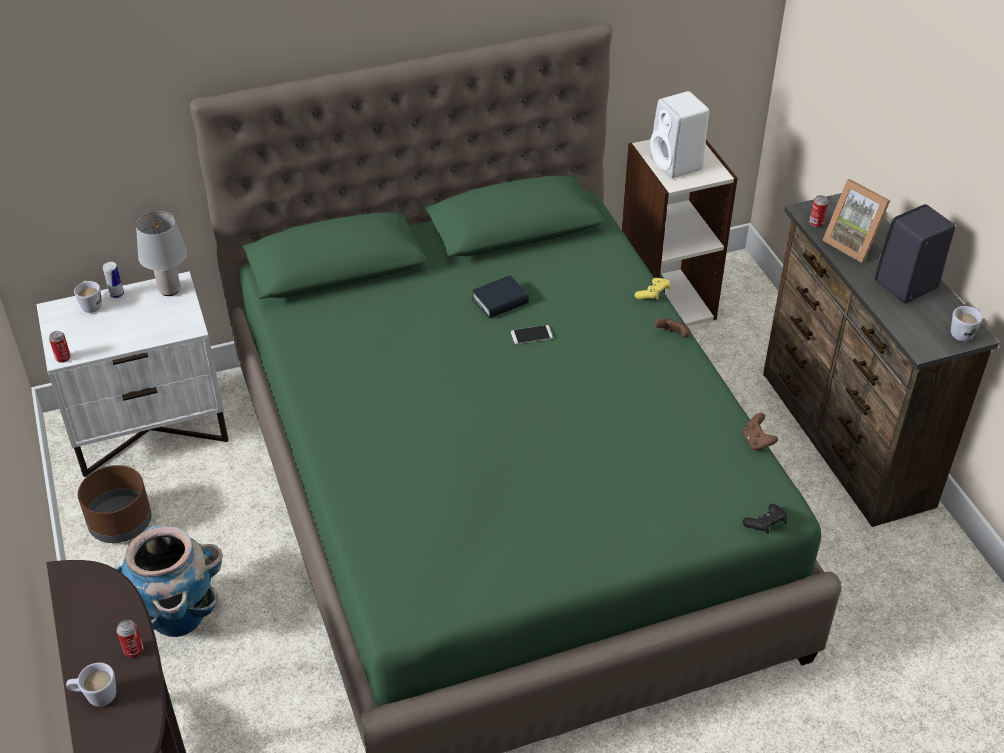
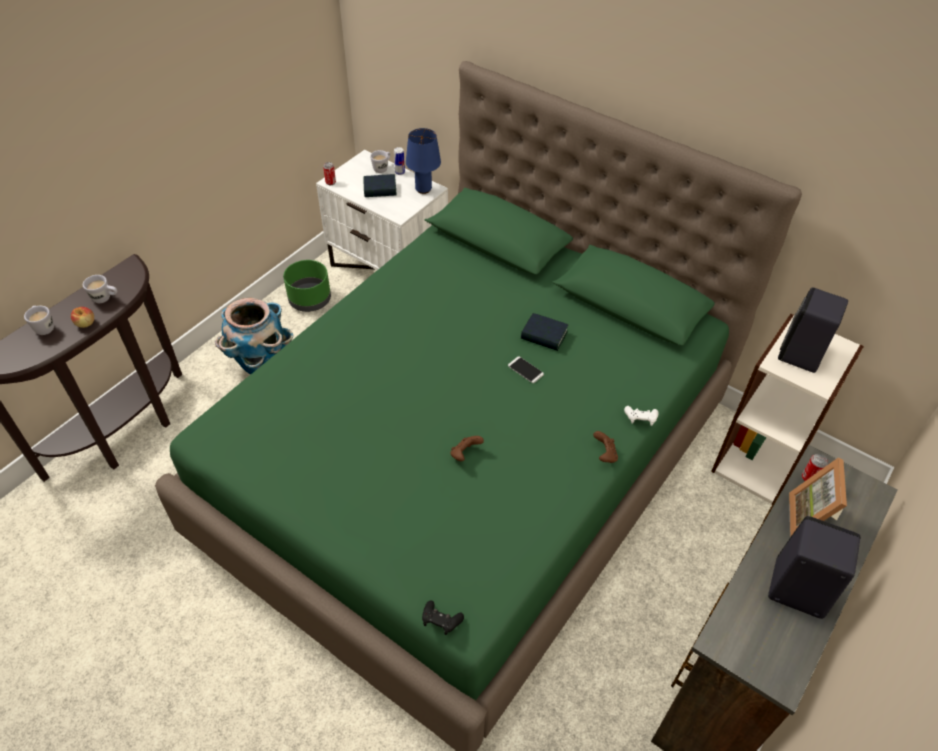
camera: 55 degrees right, 5 degrees up
brown planter [78,465,152,543] -> green planter [283,260,331,312]
can [116,620,144,658] -> apple [71,307,94,328]
grey table lamp [136,211,187,296] -> blue table lamp [406,128,441,194]
yellow game controller [635,278,671,300] -> white game controller [624,406,659,426]
white speaker [650,91,709,178] -> black speaker [778,287,848,373]
brown game controller [743,413,778,451] -> brown game controller moved to [450,436,484,461]
white mug [951,306,983,342] -> white mug moved to [83,275,117,303]
none -> book [363,174,397,197]

